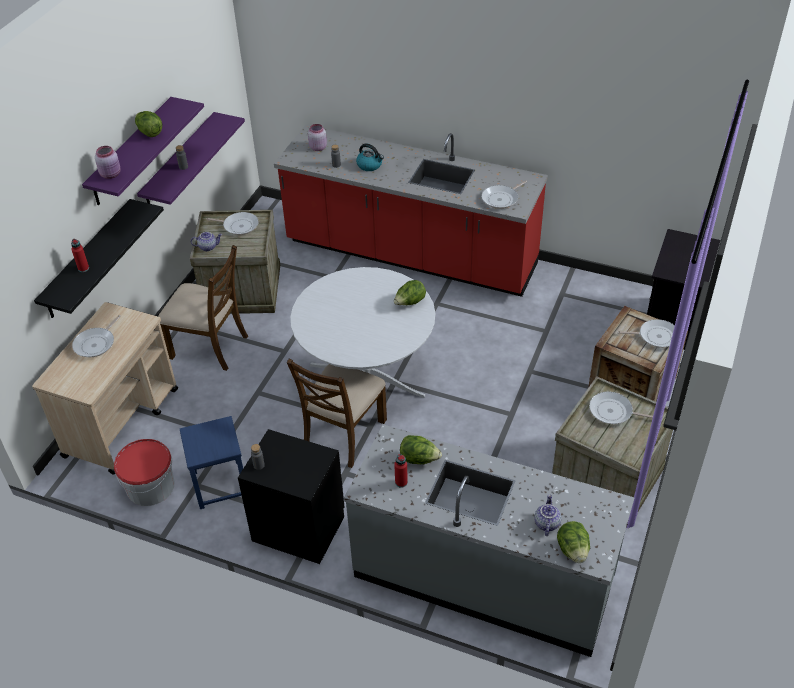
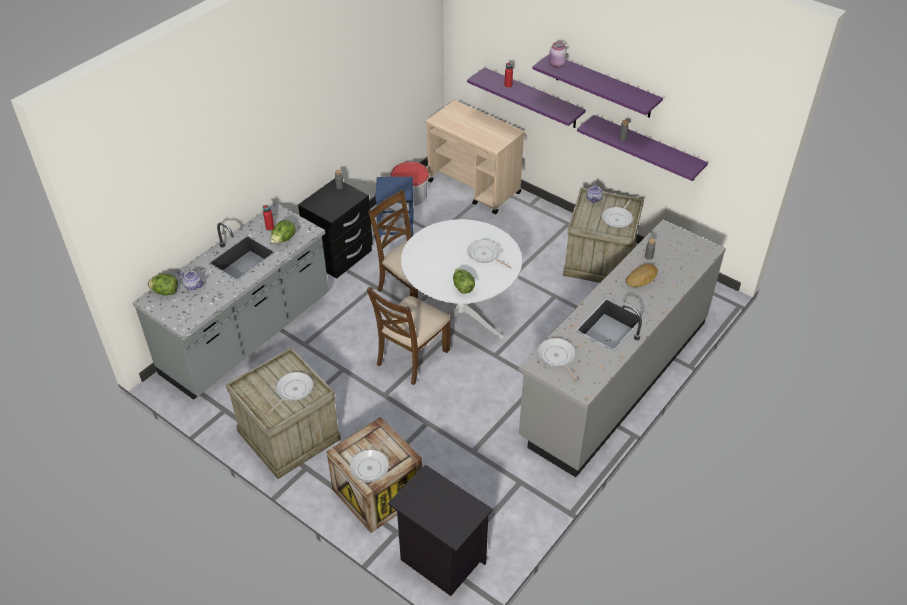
camera: 105 degrees right, 0 degrees up
black shelf [34,199,164,318] -> purple shelf [467,67,586,128]
frying pan [72,315,121,357] -> frying pan moved to [467,240,511,268]
lettuce [135,111,162,137] -> none
brown chair [158,245,248,371] -> brown chair moved to [367,287,451,385]
red counter [274,125,548,297] -> grey counter [519,219,726,477]
pink jar [308,124,327,151] -> none
kettle [356,144,384,171] -> bread [625,264,658,287]

